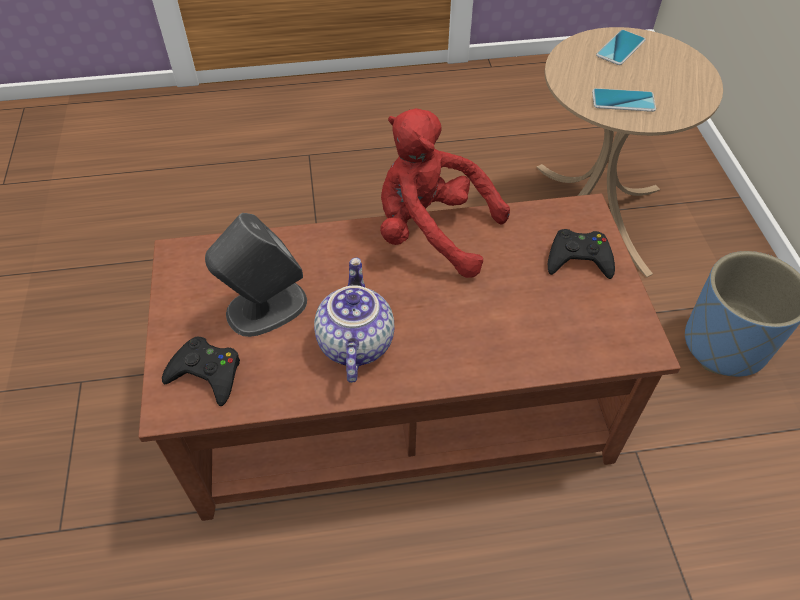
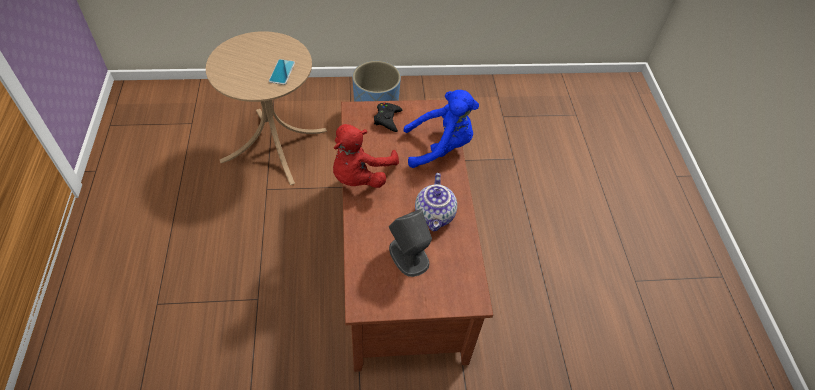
camera: 90 degrees left, 0 degrees up
black game controller [162,337,240,406] -> none
teapot [314,258,394,383] -> teapot turned 90 degrees counterclockwise [415,173,457,231]
phone [596,30,646,65] -> none
none -> blue plush toy [403,90,479,168]

